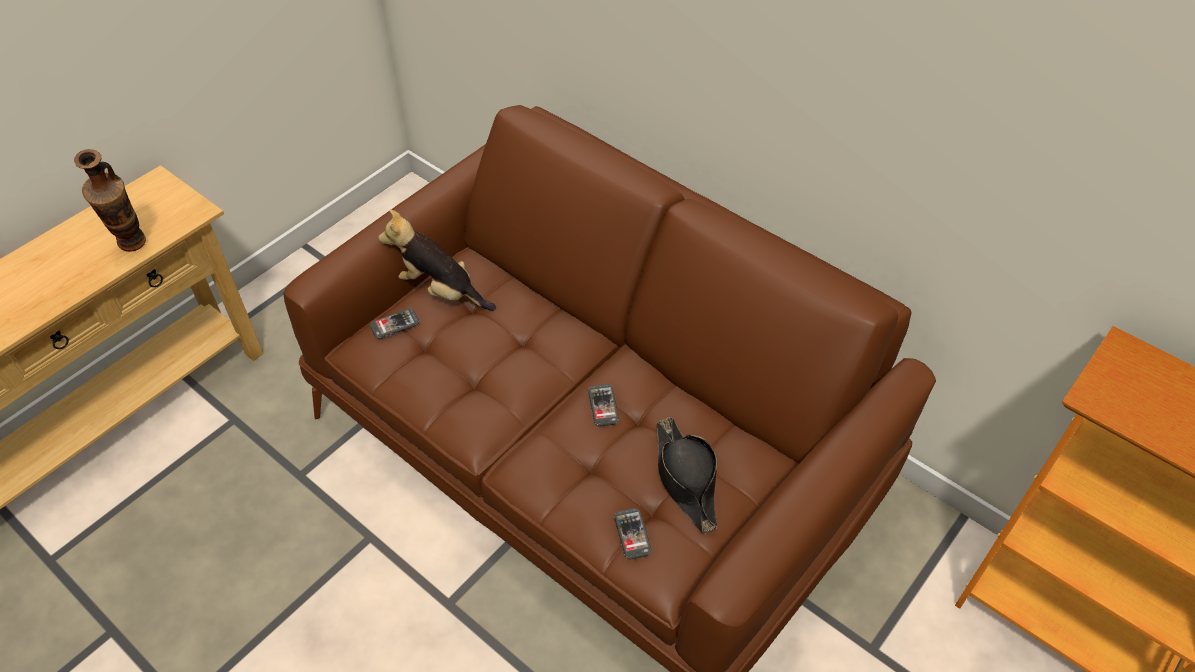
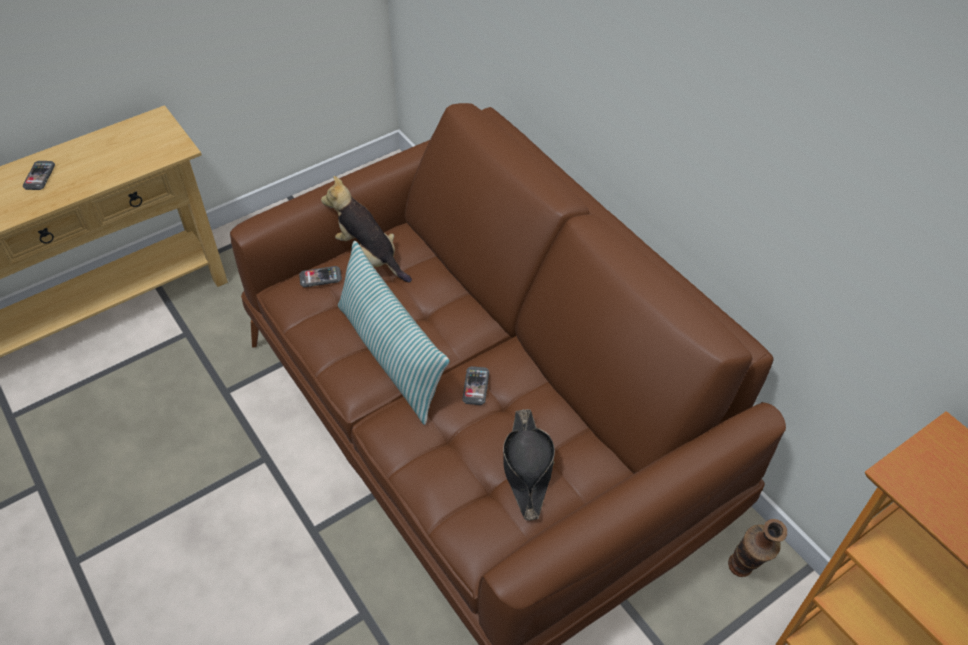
camera: 15 degrees right, 0 degrees up
vase [74,149,146,252] -> vase moved to [728,519,787,577]
phone [614,508,652,559] -> phone moved to [23,161,55,190]
none -> pillow [338,241,450,425]

